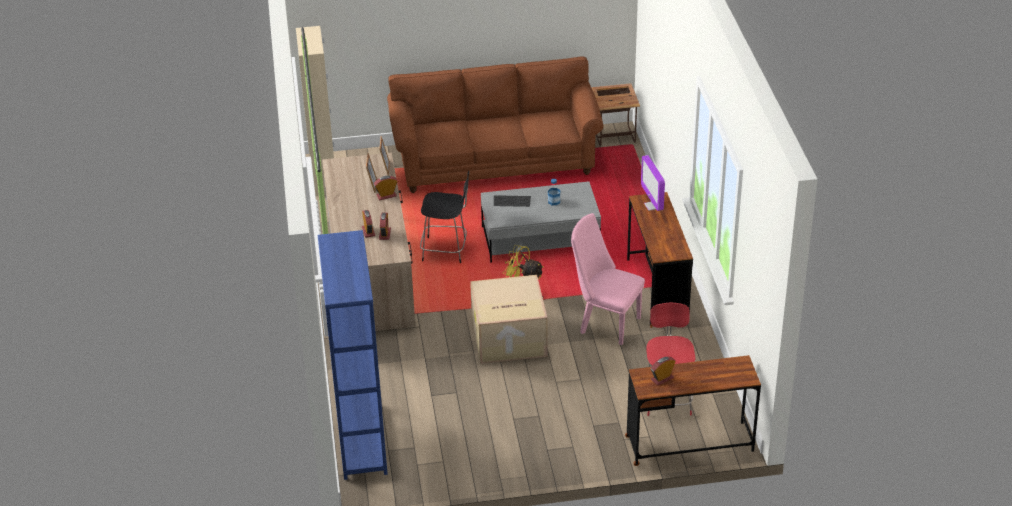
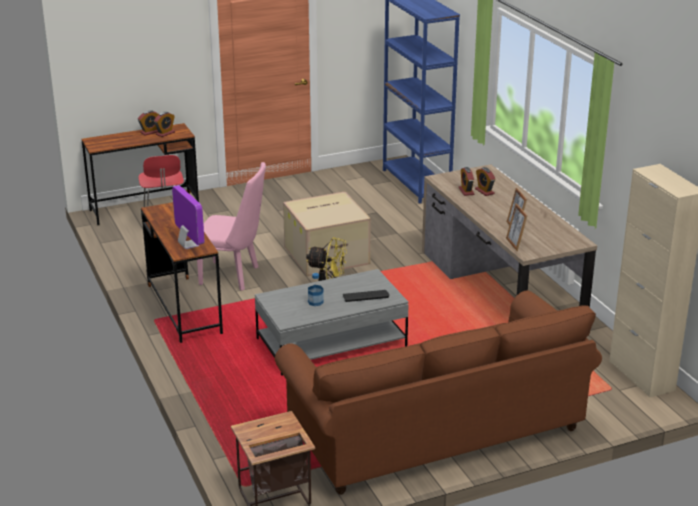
camera: 165 degrees right, 10 degrees down
alarm clock [374,176,398,200] -> alarm clock moved to [138,110,159,135]
black chair [420,171,469,263] -> none

